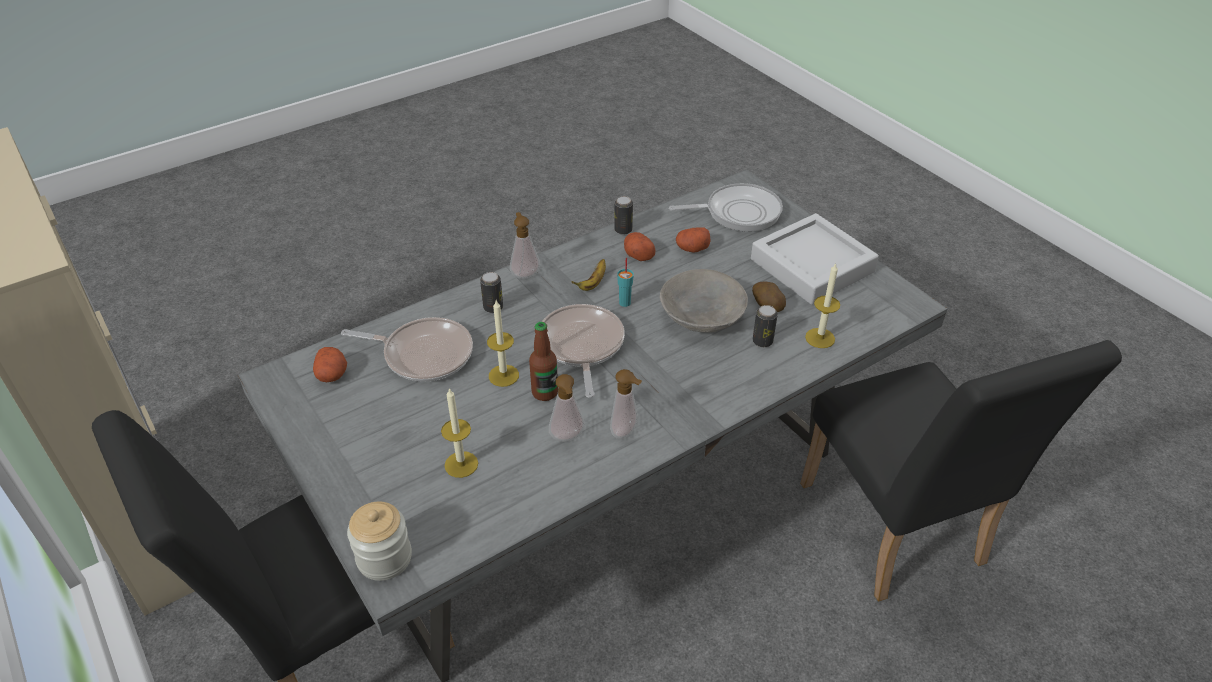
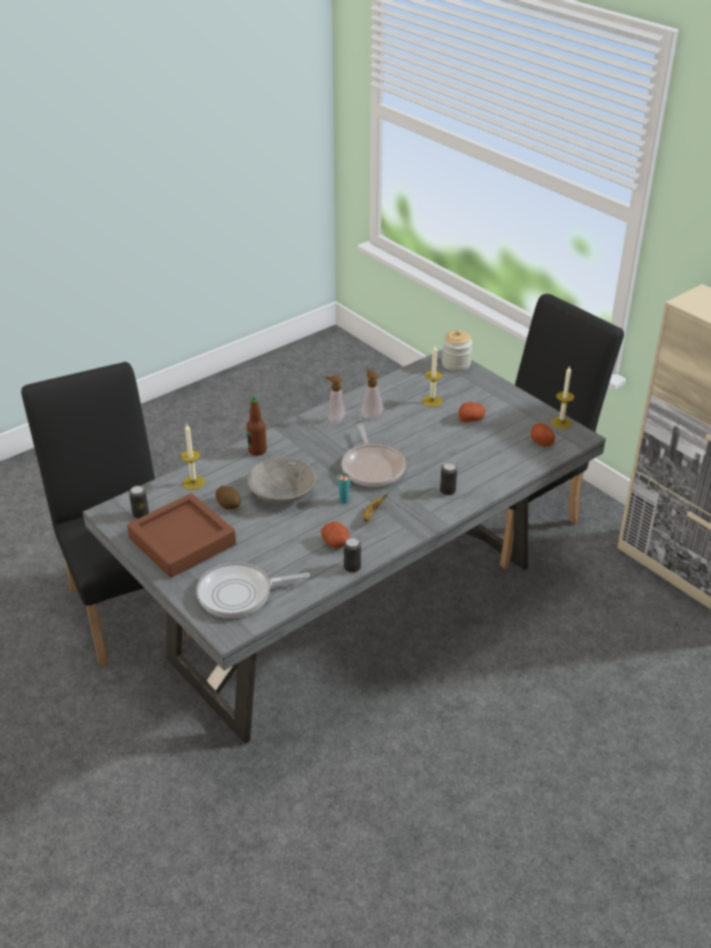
camera: 175 degrees right, 5 degrees down
frying pan [341,317,473,382] -> none
candle [487,301,519,387] -> candle moved to [551,365,574,429]
soap dispenser [510,212,540,279] -> none
bottle [529,322,558,401] -> bottle moved to [247,397,267,456]
potato [676,227,711,253] -> potato moved to [458,402,485,422]
grey tray [751,213,879,305] -> brown tray [127,493,236,578]
can [752,305,778,347] -> can moved to [129,486,149,519]

